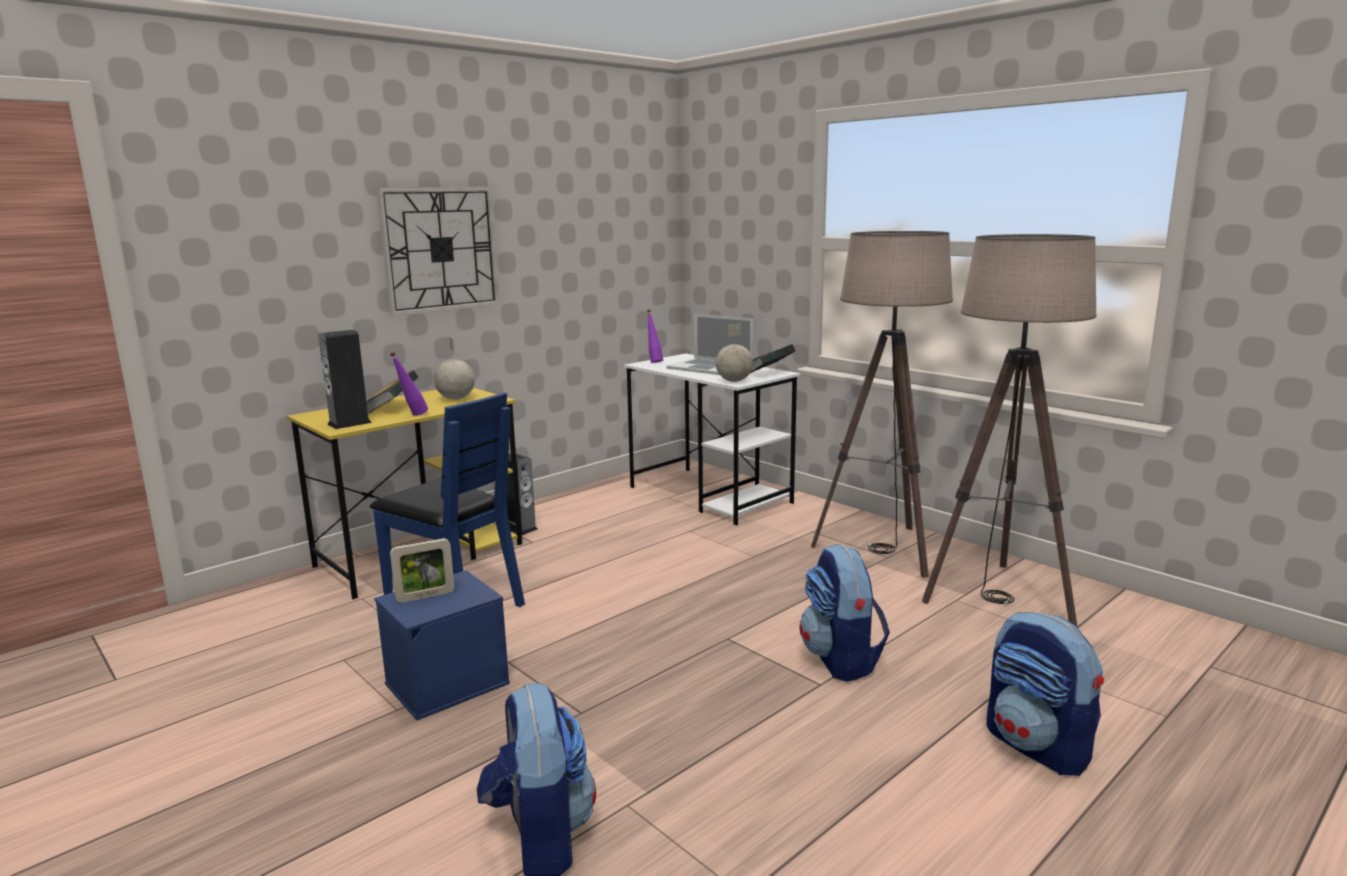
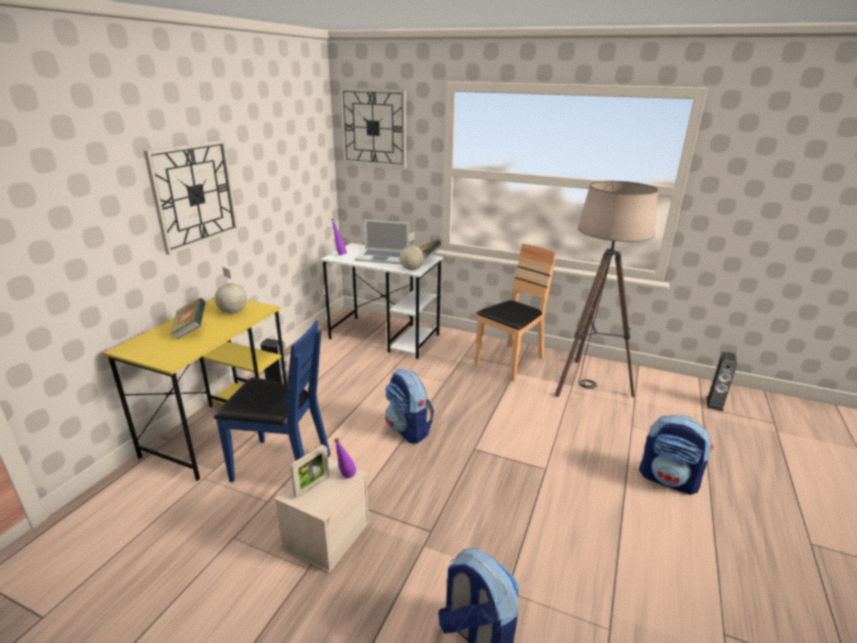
camera: 25 degrees left, 10 degrees up
speaker [318,330,372,429] -> speaker moved to [707,351,737,411]
blue storage box [374,570,510,720] -> beige storage box [274,458,369,573]
purple bottle [390,352,428,416] -> purple bottle moved to [334,438,356,478]
backpack [800,544,890,682] -> backpack moved to [385,369,434,444]
floor lamp [811,231,953,578] -> brown chair [475,243,556,382]
none -> wall clock [339,88,406,168]

